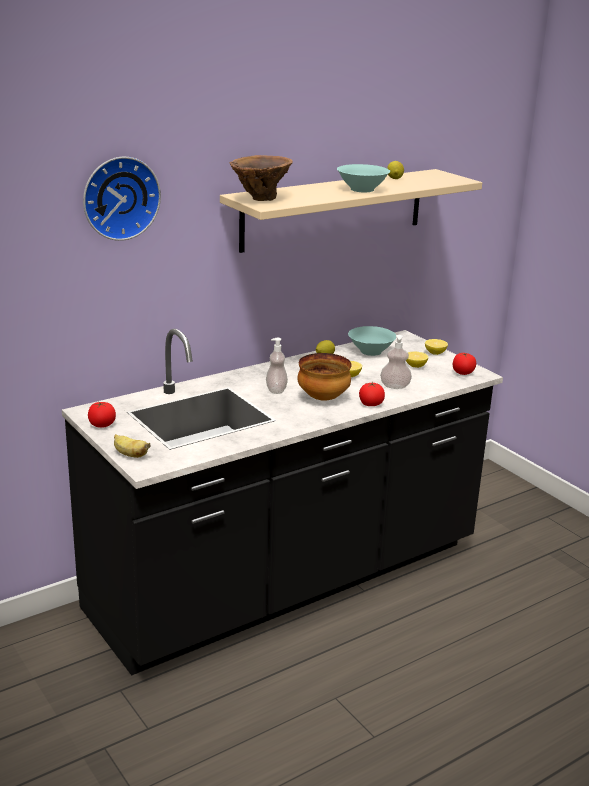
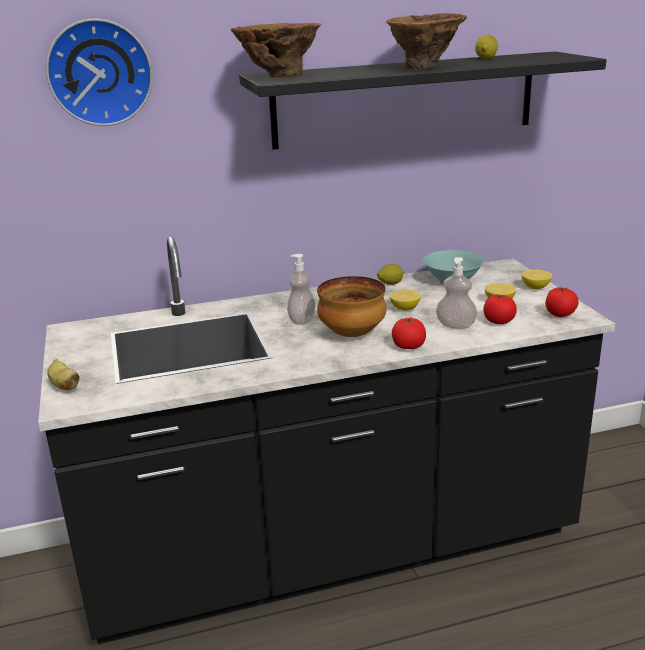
camera: 20 degrees right, 0 degrees up
tomato [88,401,116,428] -> tomato moved to [483,294,517,324]
beige shelf [220,169,482,253] -> black shelf [239,51,606,150]
turquoise bowl [337,164,390,192] -> brown vase [386,13,467,69]

